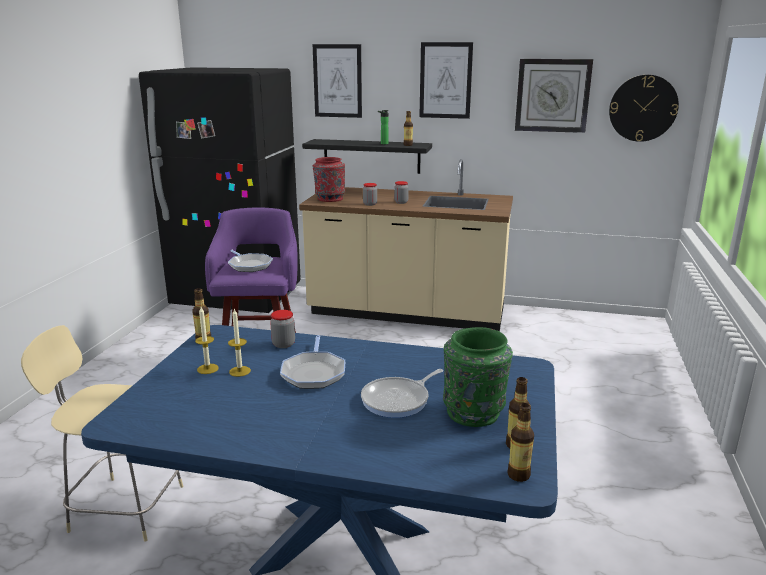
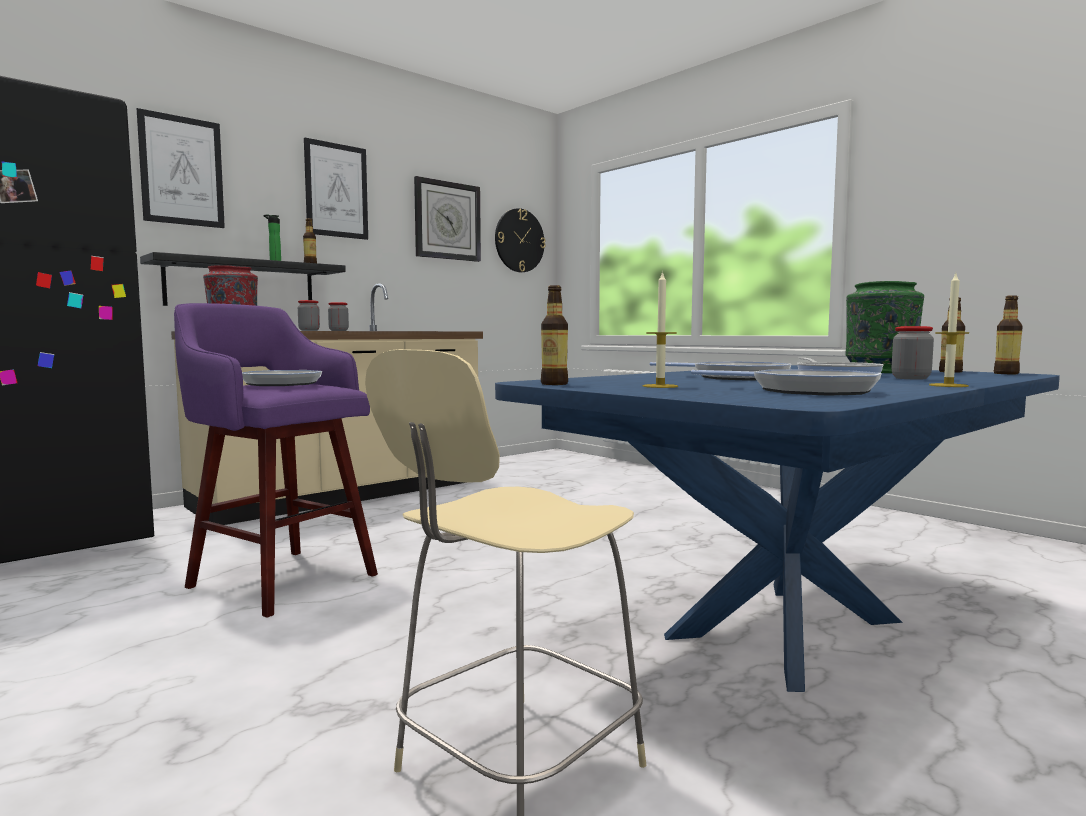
camera: 55 degrees left, 15 degrees down
candle [228,309,251,377] -> candle moved to [929,274,969,387]
jar [270,310,295,348] -> jar moved to [892,326,934,379]
none -> frying pan [691,369,882,395]

